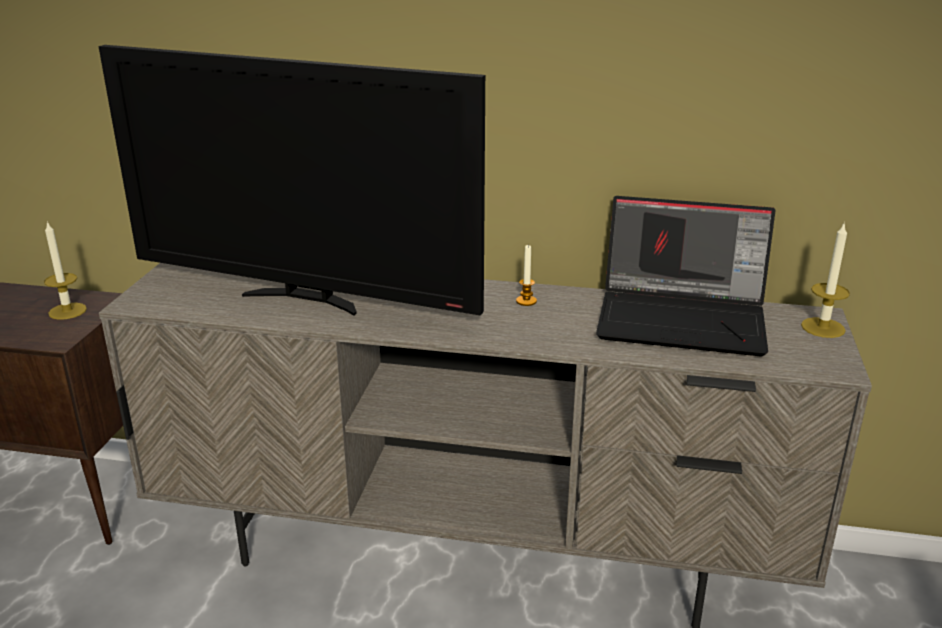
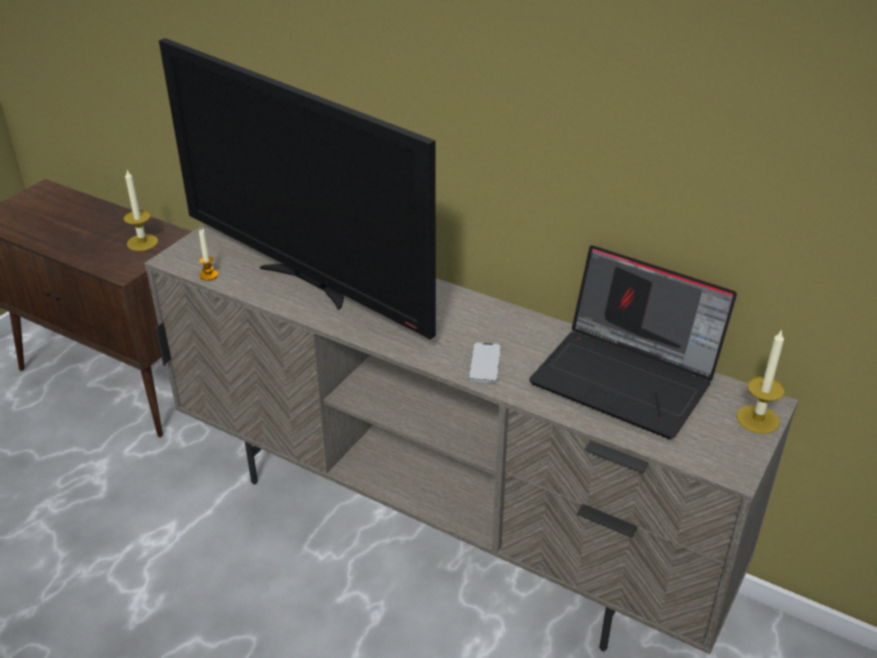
camera: 20 degrees right, 10 degrees up
candle [516,245,537,306] -> candle moved to [199,229,218,281]
none -> phone [469,342,502,383]

